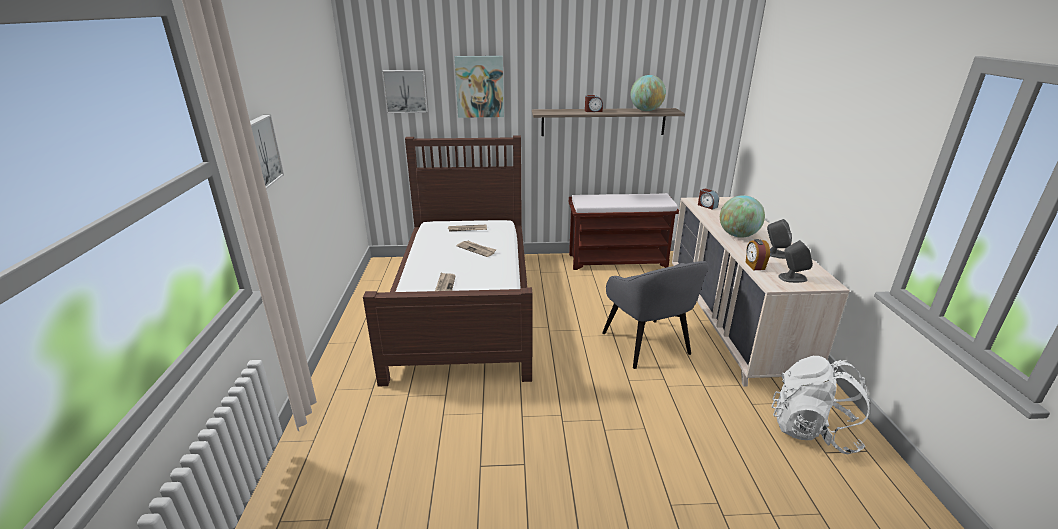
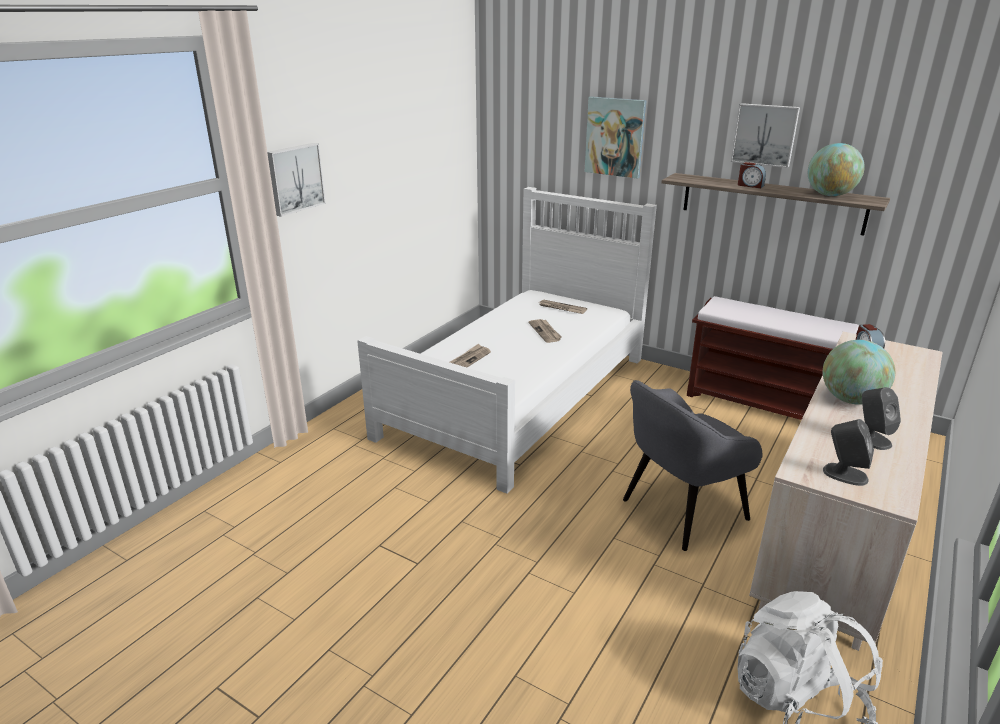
camera: 35 degrees right, 0 degrees up
brown bed [363,135,533,387] -> white bed [357,187,657,494]
picture [382,70,428,113] -> picture moved to [731,103,800,168]
grey armchair [602,261,709,369] -> grey armchair turned 45 degrees clockwise [623,380,763,551]
alarm clock [746,239,770,270] -> none

